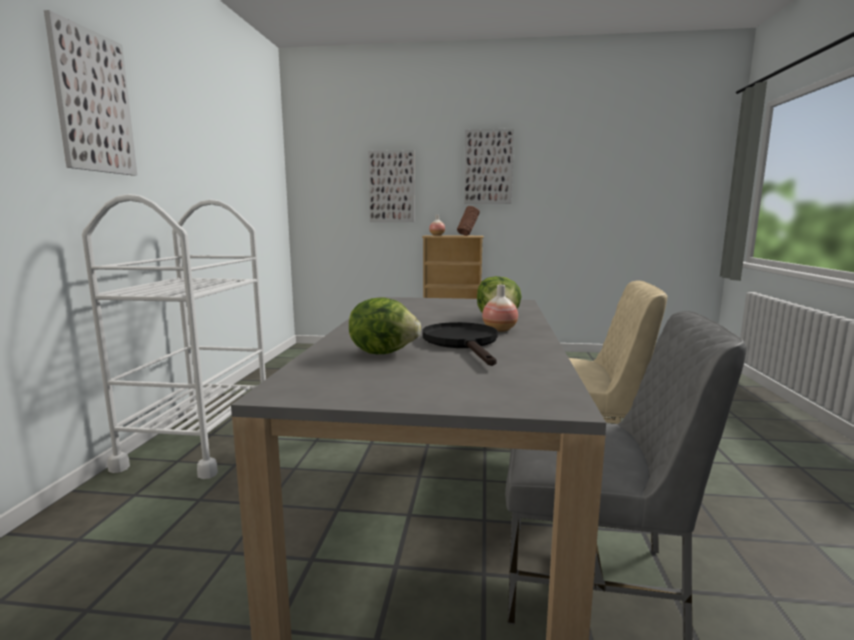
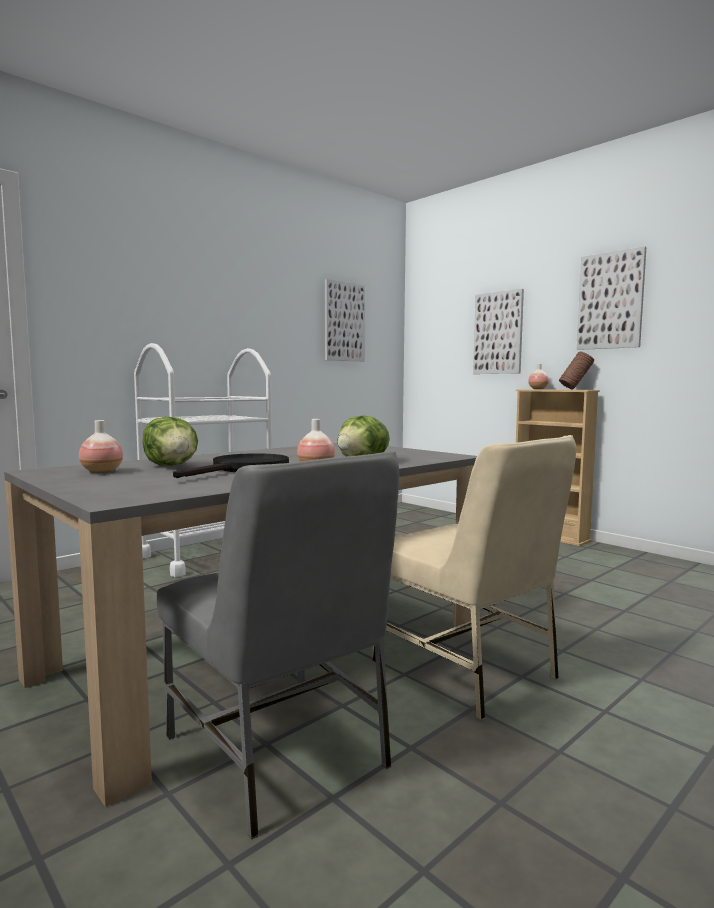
camera: 40 degrees right, 5 degrees down
picture [44,10,137,176] -> picture moved to [325,279,365,362]
none -> vase [79,420,123,473]

